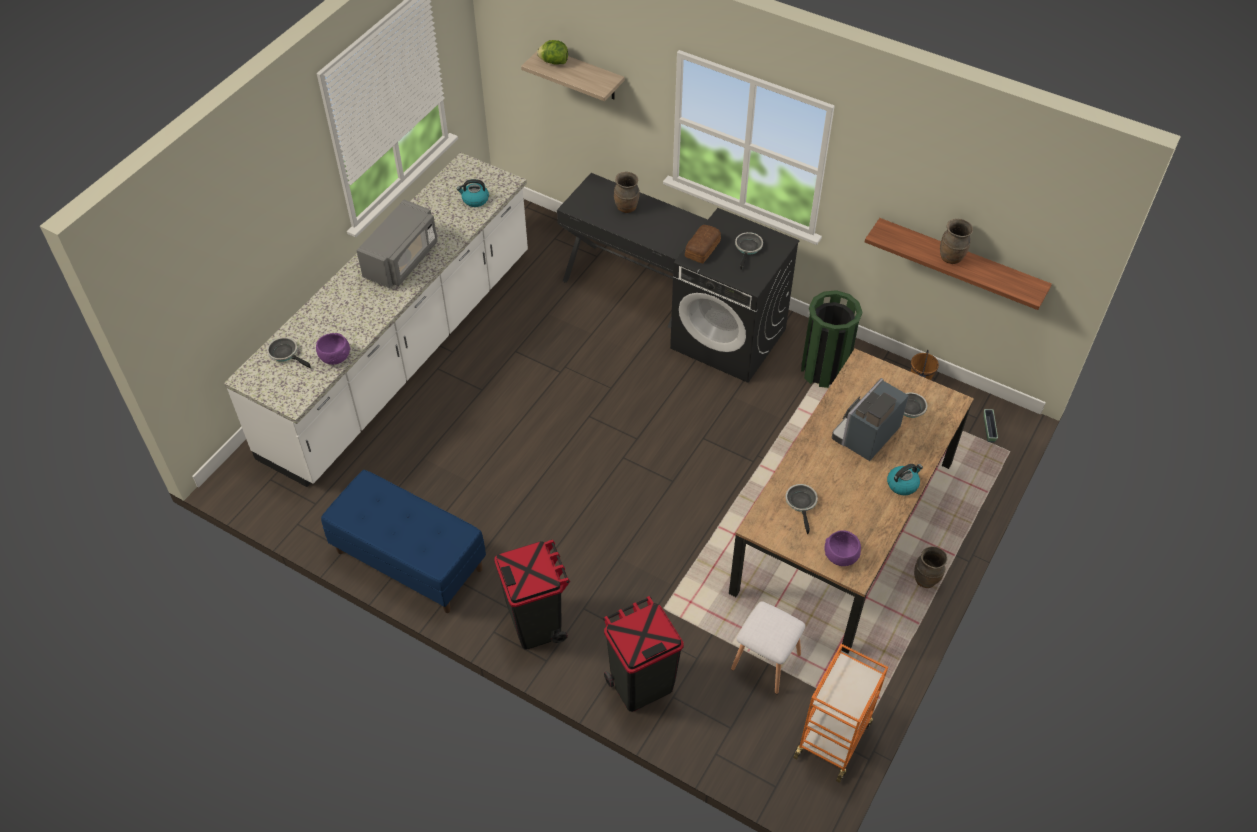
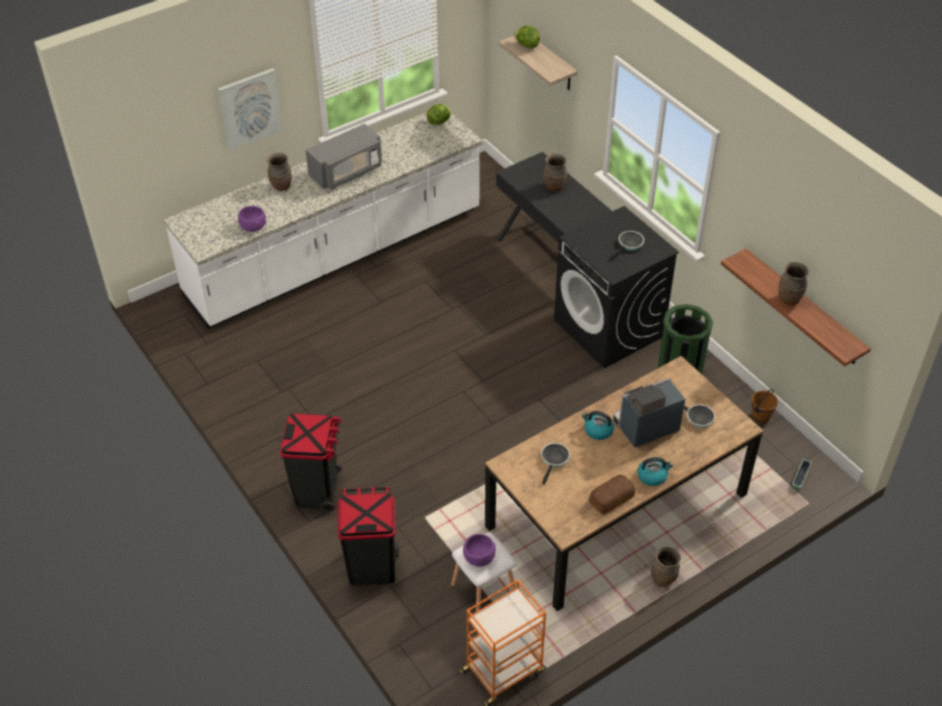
camera: 25 degrees right, 5 degrees down
frying pan [267,337,311,368] -> none
blue bench [321,470,486,613] -> none
kettle [457,179,489,207] -> kettle moved to [582,411,614,440]
bread [685,225,721,263] -> bread moved to [589,475,635,515]
purple bowl [824,530,861,566] -> purple bowl moved to [463,534,496,567]
none -> picture [218,68,283,151]
none -> brown vase [267,153,292,191]
none -> lettuce [426,104,451,125]

